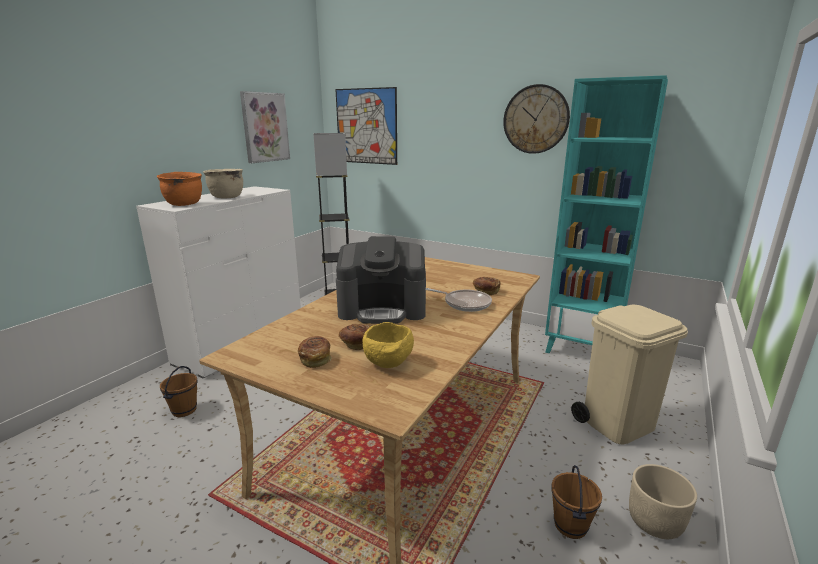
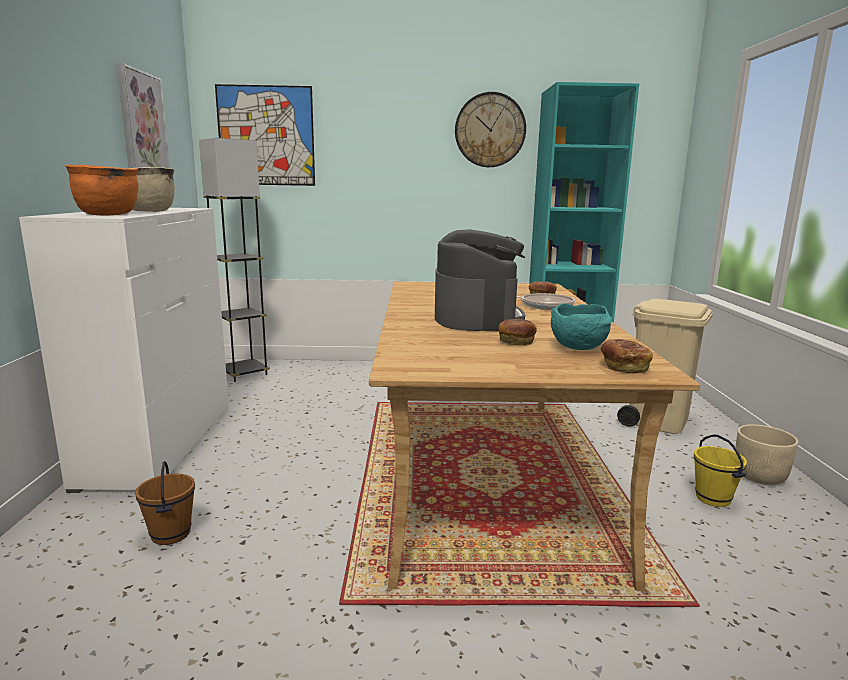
camera: 30 degrees left, 5 degrees down
bread [298,336,332,368] -> bread moved to [600,339,653,374]
coffee machine [336,236,426,324] -> coffee machine turned 60 degrees counterclockwise [435,229,525,331]
yellow bowl [363,322,414,368] -> turquoise bowl [551,303,612,350]
brown bucket [551,465,602,539] -> yellow bucket [694,435,747,507]

